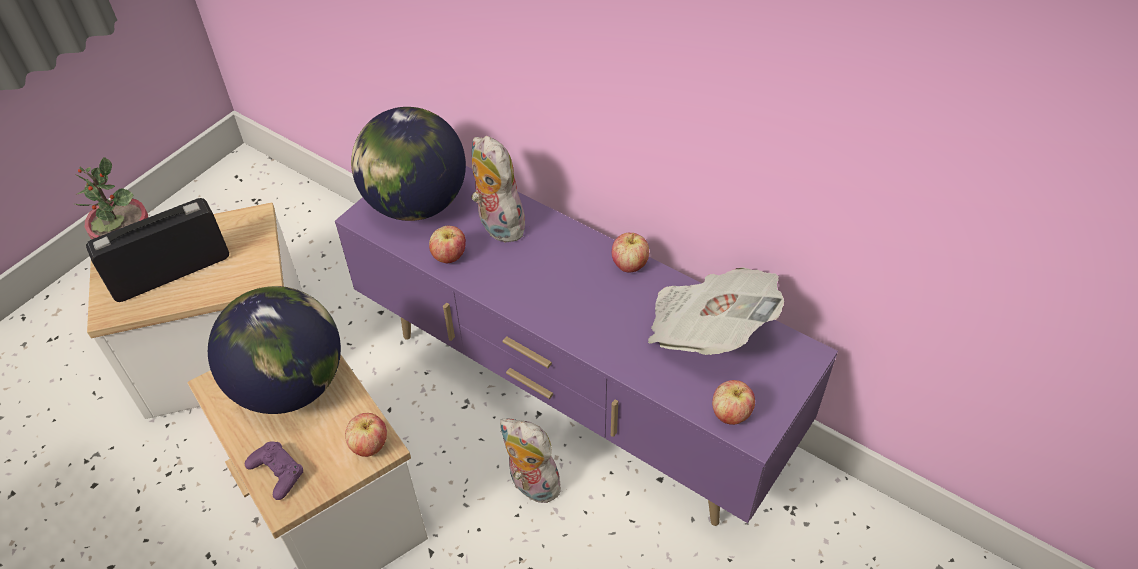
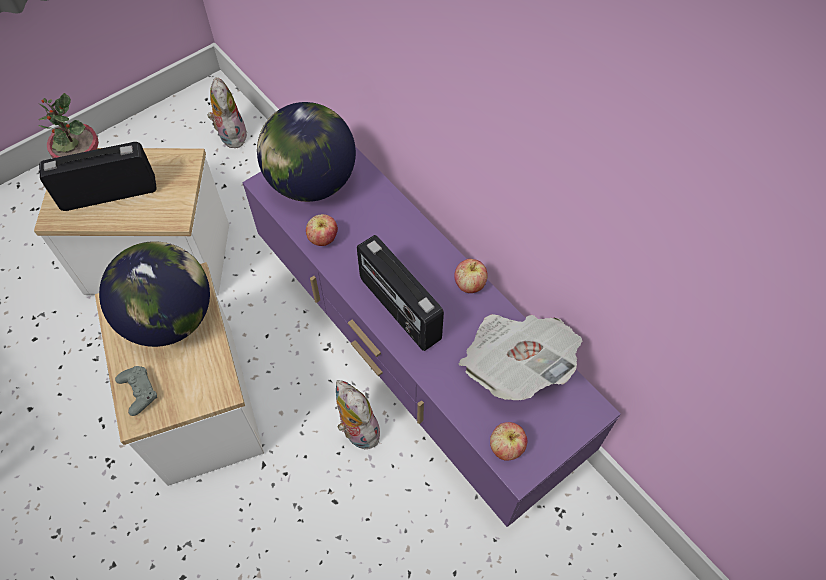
camera: 15 degrees right, 10 degrees up
purple game controller [245,441,303,500] -> grey game controller [115,366,157,416]
apple [345,413,387,457] -> none
plush toy [471,136,525,243] -> plush toy moved to [207,77,247,148]
none -> radio [357,235,444,351]

